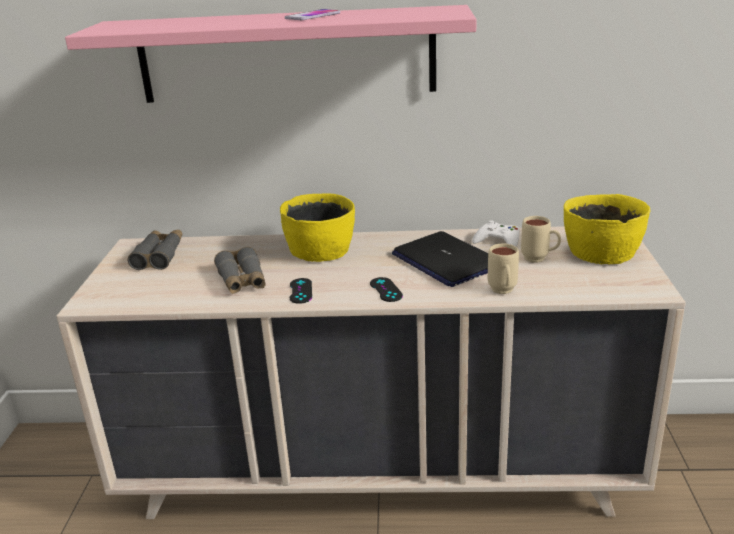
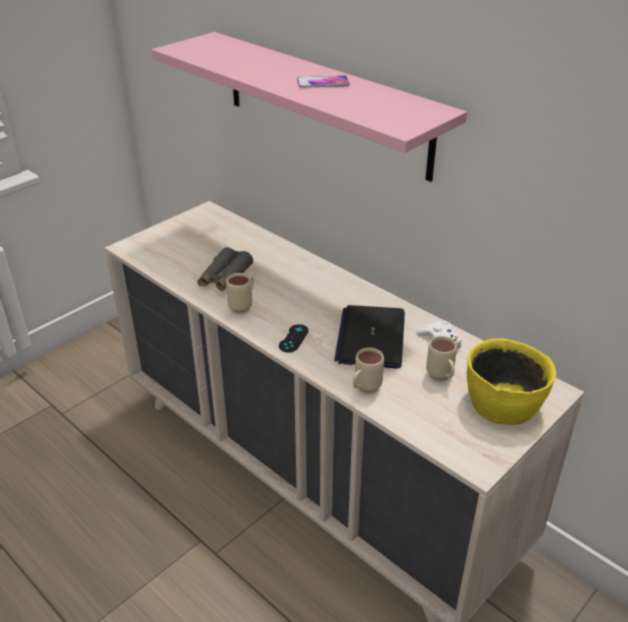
camera: 40 degrees right, 10 degrees up
grey binoculars [128,230,182,270] -> none
yellow bowl [280,193,355,262] -> none
black game controller [290,278,312,304] -> beige mug [226,273,254,314]

